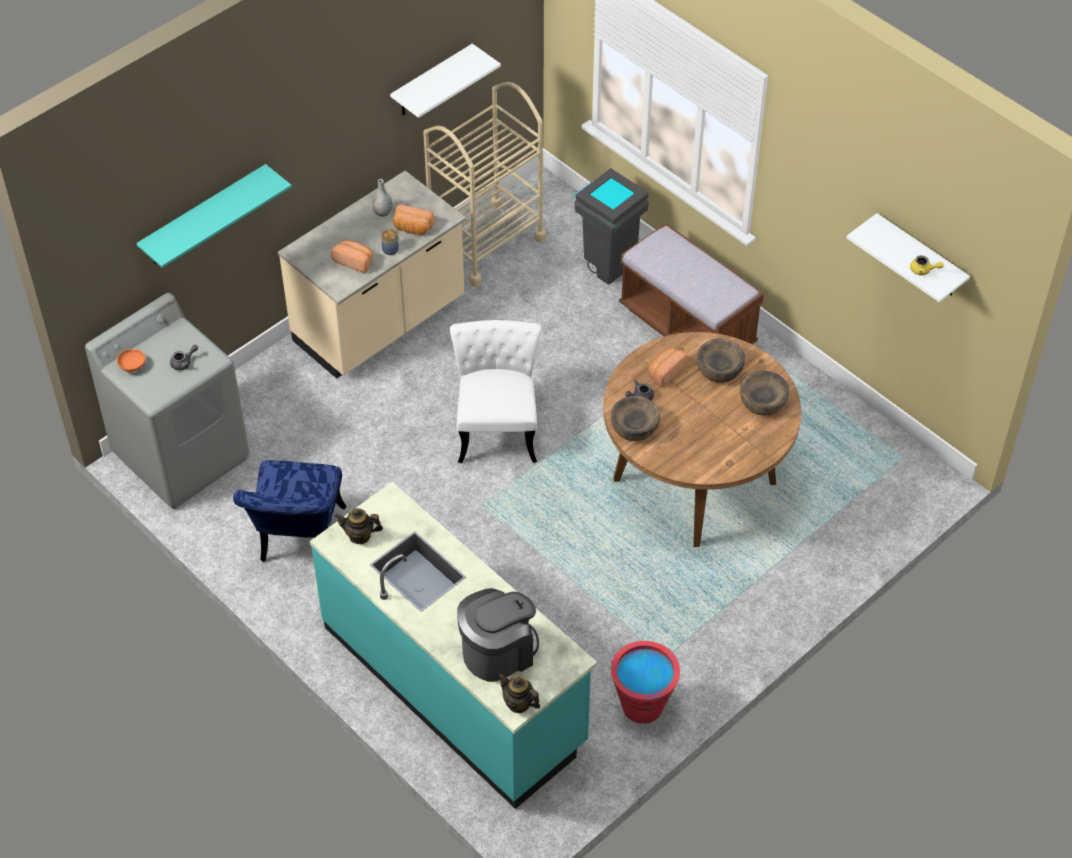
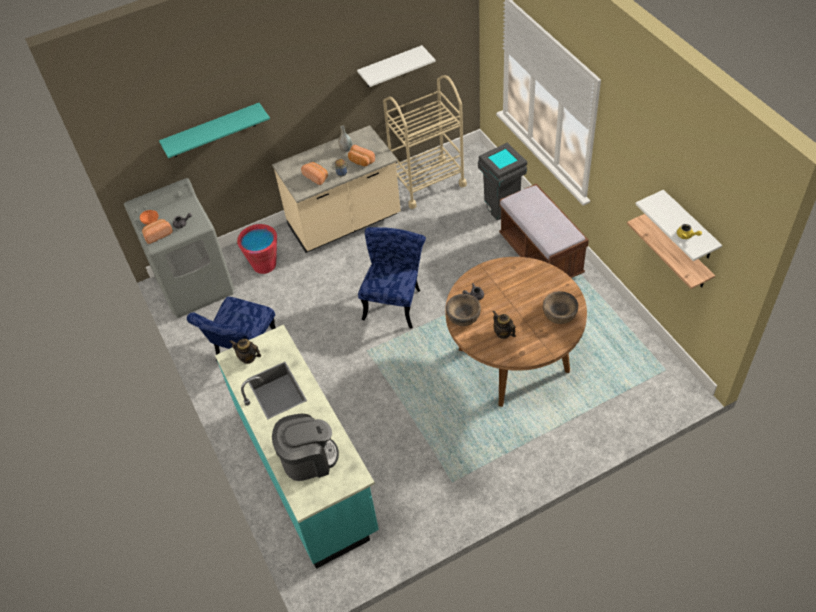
camera: 20 degrees right, 0 degrees up
white chair [450,320,542,463] -> blue chair [358,227,426,328]
teapot [498,673,540,713] -> teapot moved to [493,311,516,339]
red bucket [611,641,680,724] -> red bucket moved to [237,224,277,274]
bread [648,348,688,387] -> bread moved to [142,219,173,244]
brown bowl [697,338,745,383] -> none
none -> shelf [627,214,715,289]

